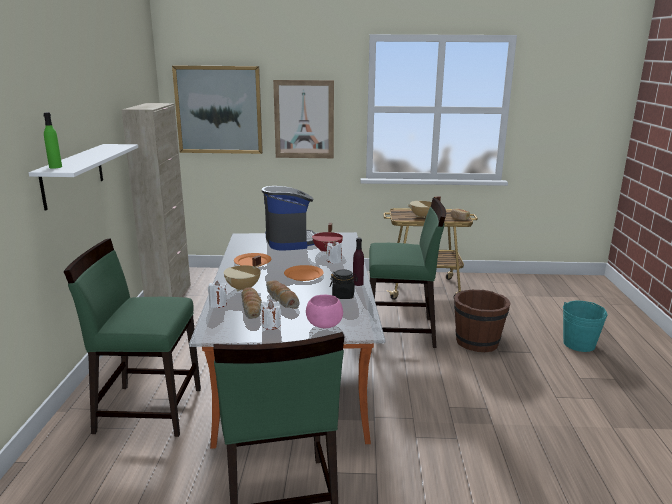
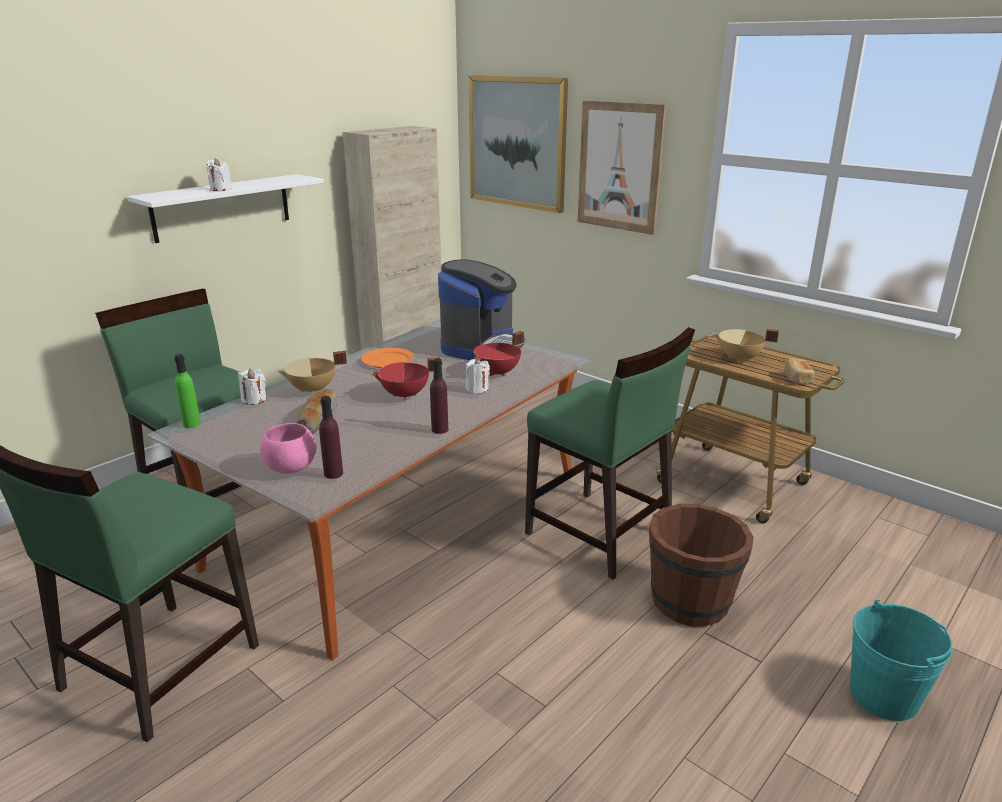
camera: 40 degrees right, 5 degrees up
green bottle [43,112,62,169] -> green bottle moved to [174,354,201,428]
bread [241,287,262,319] -> none
white candle [261,300,281,330] -> white candle moved to [206,158,232,191]
orange plate [284,265,324,281] -> red cooking pot [371,358,440,400]
black jar [330,269,358,299] -> none
none -> purple bottle [319,396,343,479]

